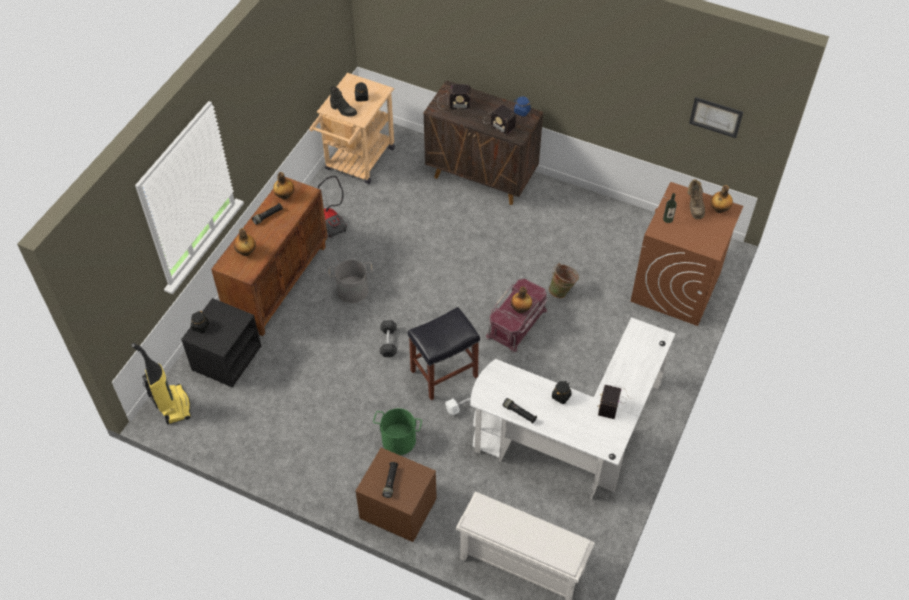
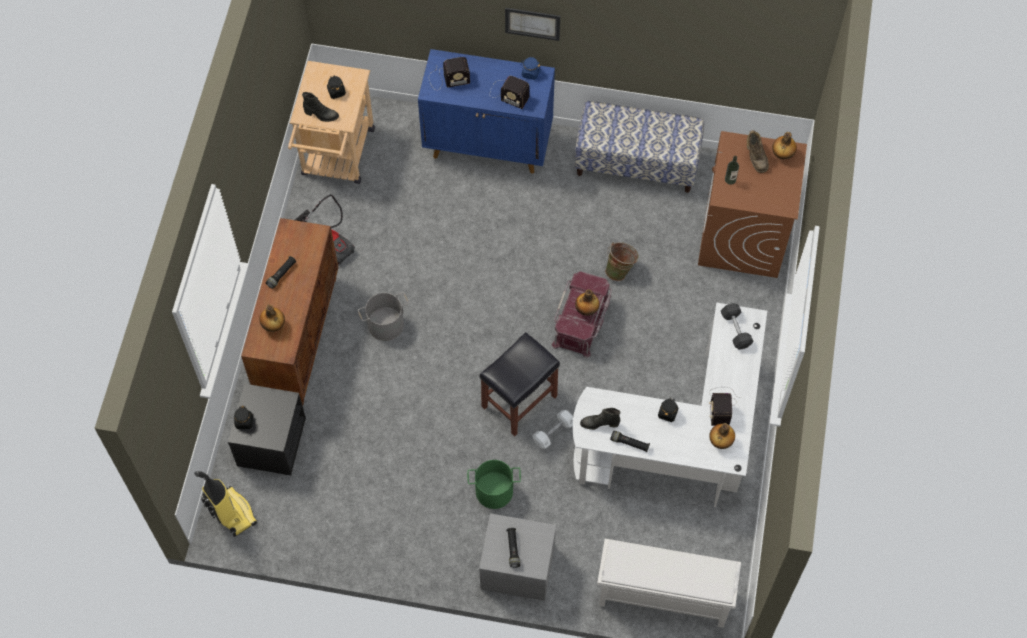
camera: 15 degrees left, 10 degrees up
bottle [273,172,294,199] -> bottle moved to [709,423,735,449]
brown nightstand [355,448,437,542] -> grey nightstand [479,513,556,601]
grey dumbbell [380,320,397,357] -> grey dumbbell moved to [721,303,754,350]
brown cabinet [424,80,543,205] -> blue cabinet [418,49,555,174]
picture [689,97,743,138] -> picture moved to [505,8,560,41]
none -> bench [575,101,704,193]
none -> black boot [580,408,620,430]

